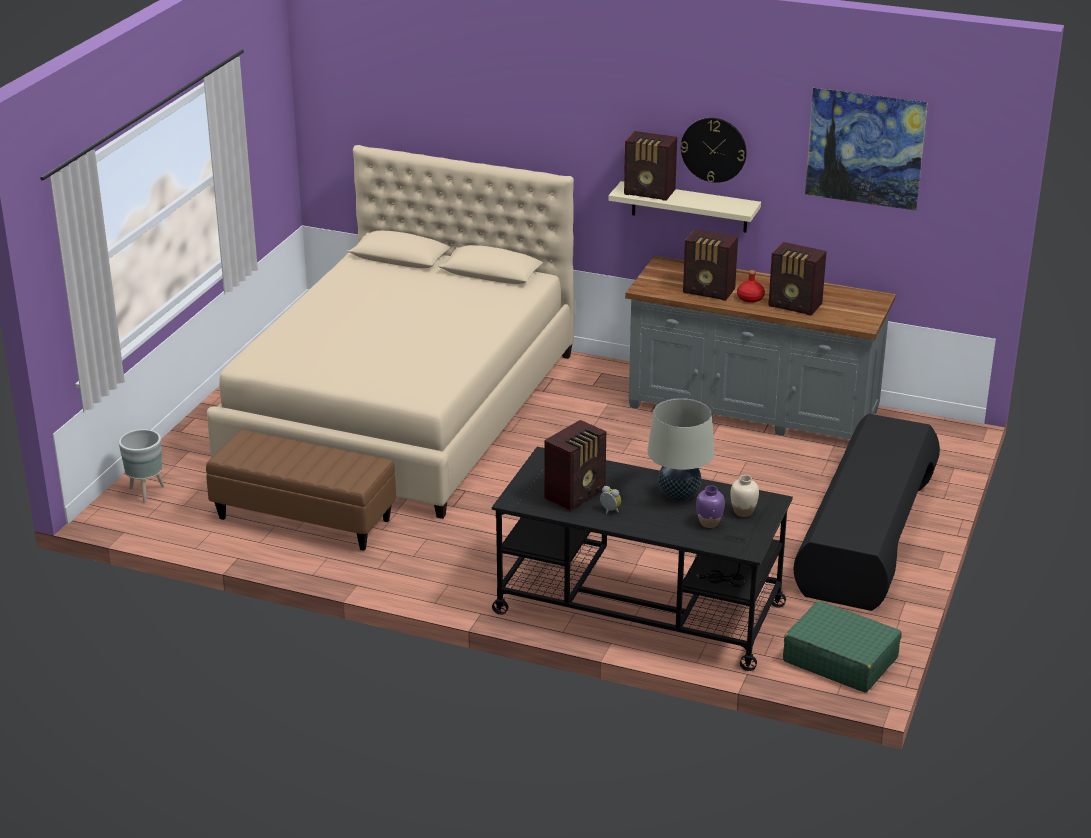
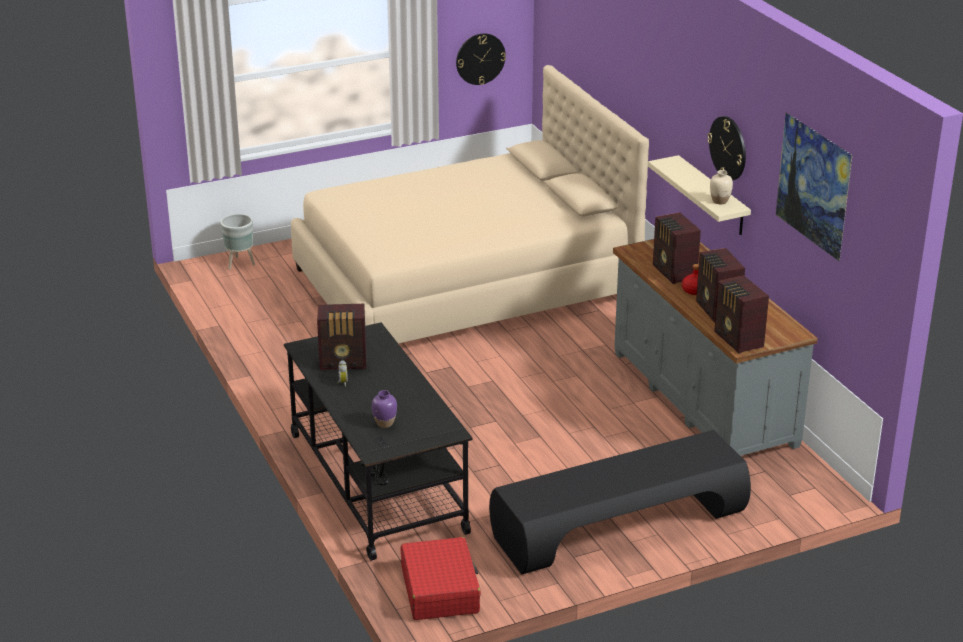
camera: 45 degrees right, 0 degrees up
brown ottoman [206,430,396,551] -> none
radio [624,131,677,201] -> radio moved to [714,275,769,353]
beige table lamp [647,398,714,500] -> none
beige vase [730,475,759,517] -> beige vase moved to [710,170,733,204]
green suitcase [783,601,902,692] -> red suitcase [400,537,481,620]
none -> wall clock [456,33,506,85]

